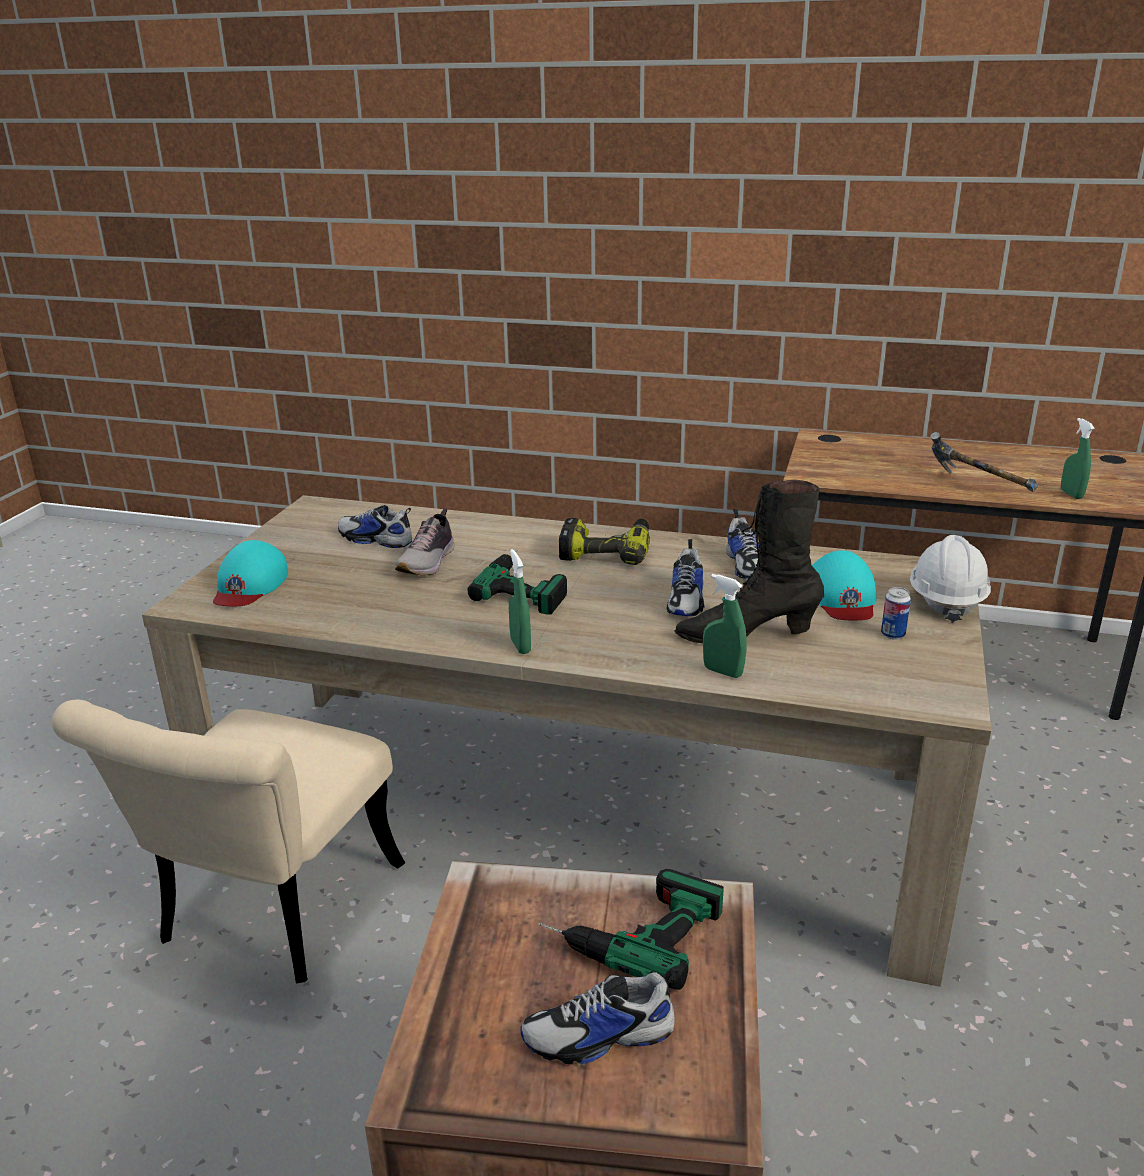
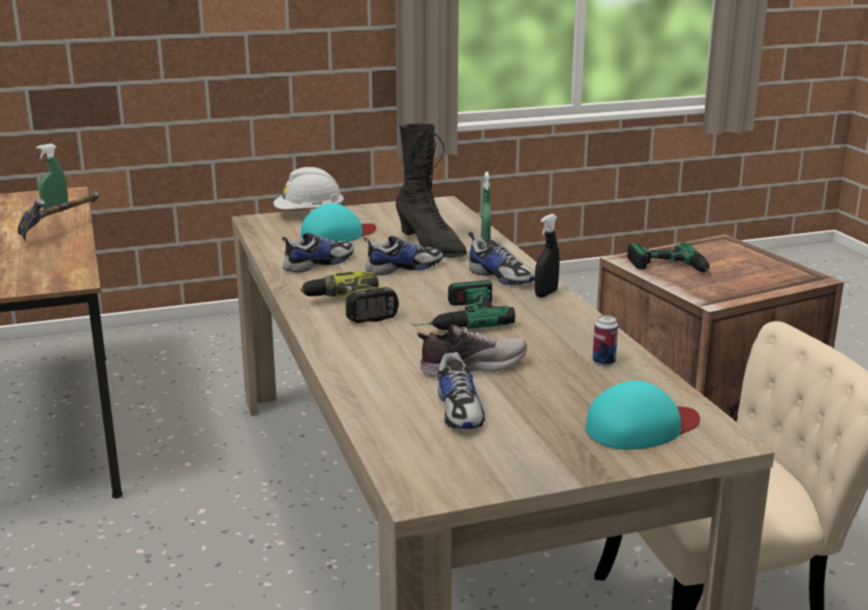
camera: 125 degrees left, 5 degrees down
green spray bottle [509,549,531,654] -> black spray bottle [535,214,560,298]
shoe [521,966,678,1064] -> shoe moved to [468,232,535,285]
can [881,587,911,639] -> can moved to [593,315,618,366]

